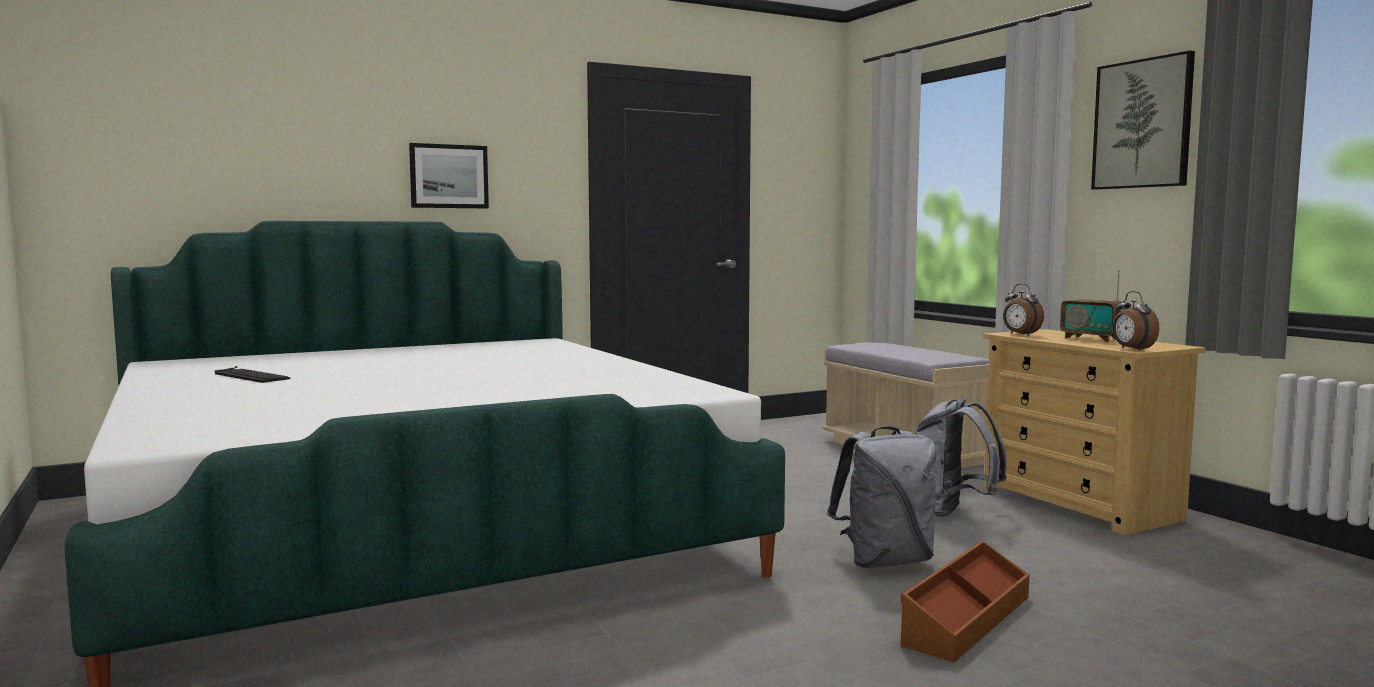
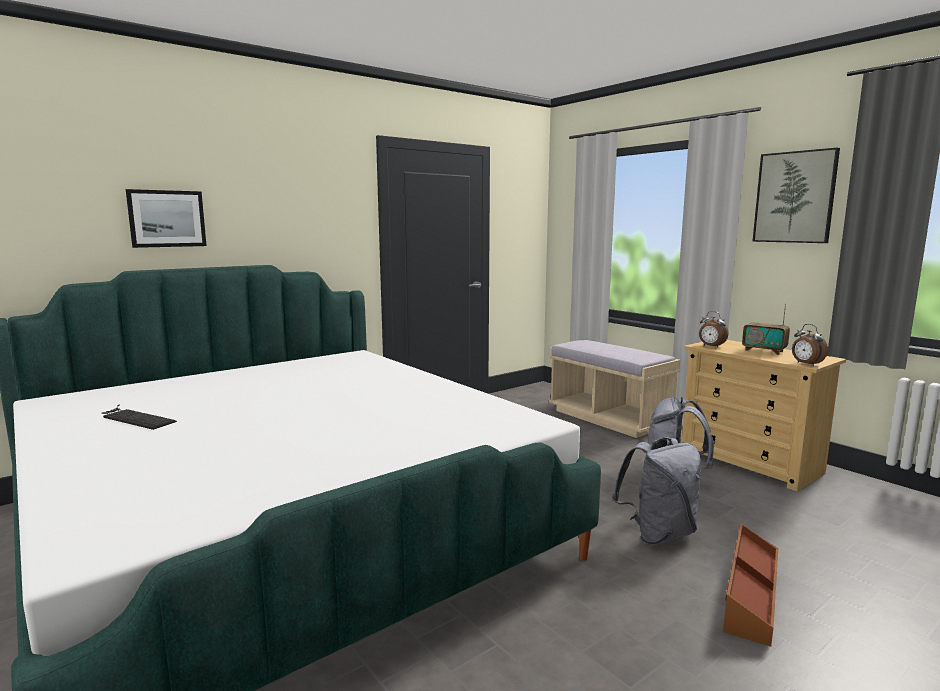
camera: 10 degrees left, 5 degrees up
picture [409,143,489,208] -> picture moved to [126,189,207,248]

